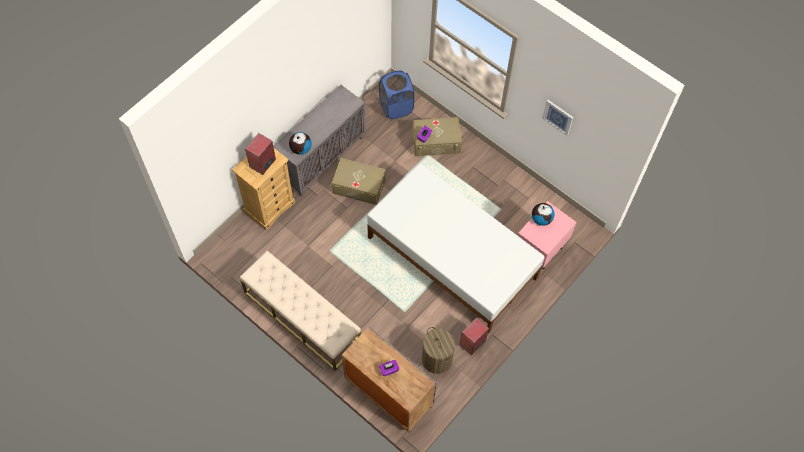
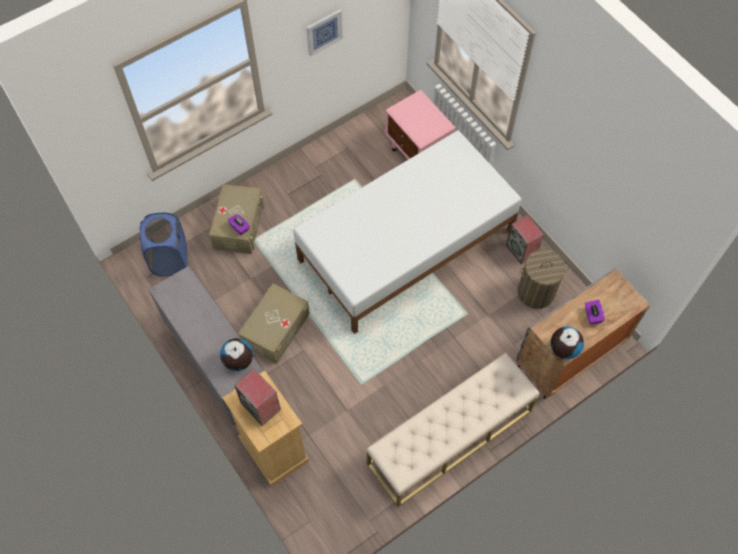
camera: 75 degrees left, 0 degrees up
globe [532,203,554,226] -> globe moved to [550,327,584,359]

